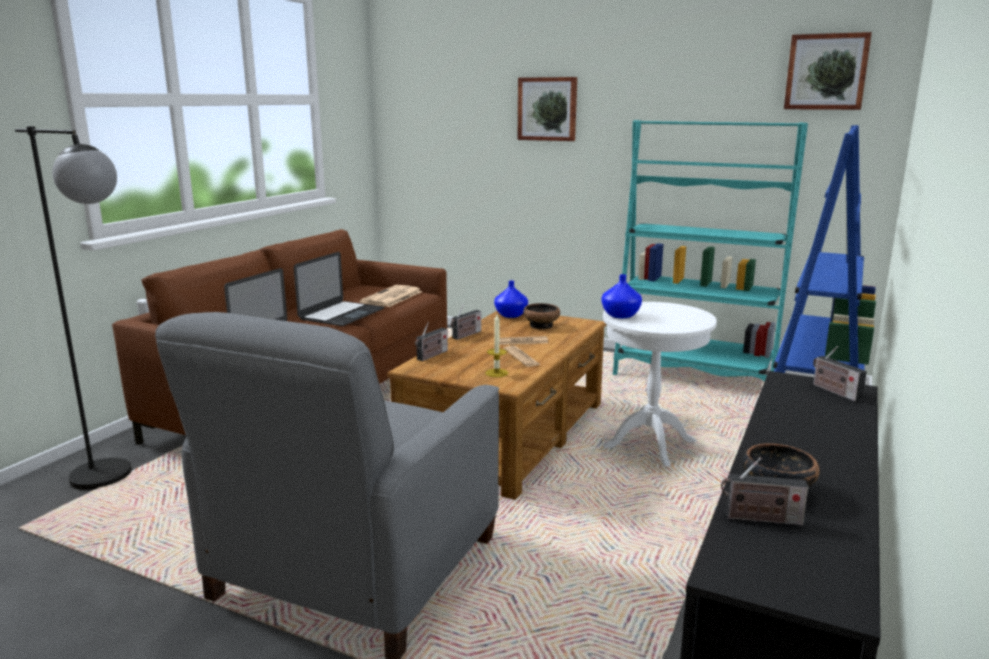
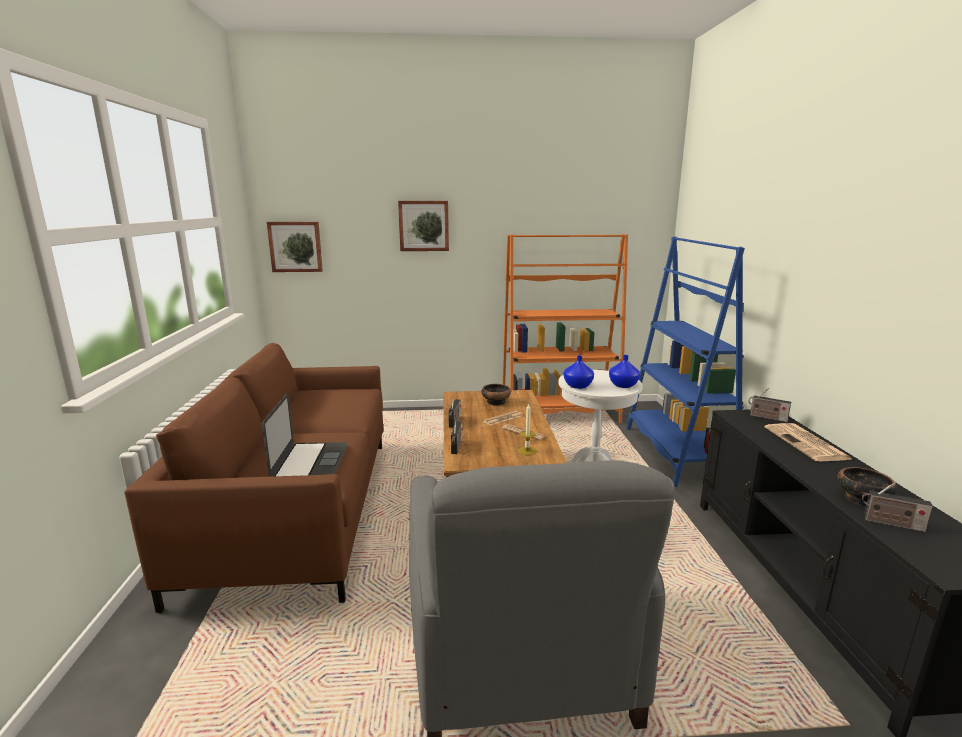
camera: 30 degrees left, 0 degrees up
black floor lamp [15,126,132,490] -> none
laptop [294,252,384,326] -> none
newspaper [360,285,422,307] -> newspaper moved to [765,423,853,461]
blue vase [494,281,528,318] -> blue vase moved to [609,355,640,388]
turquoise bookcase [613,120,808,381] -> orange bookcase [502,234,628,424]
radio [721,457,809,526] -> radio turned 45 degrees clockwise [862,482,933,532]
picture [784,32,872,110] -> picture moved to [267,222,323,272]

